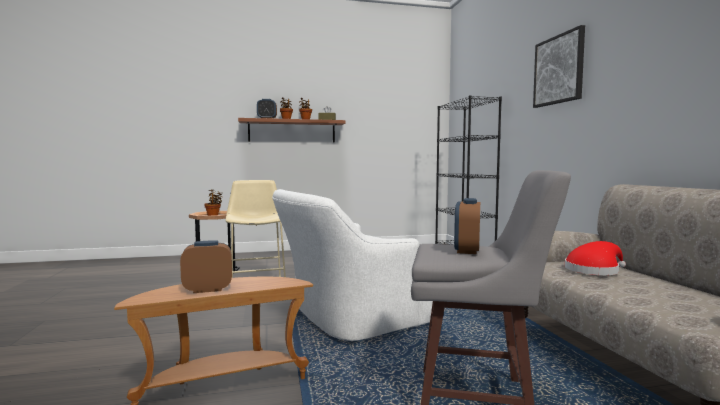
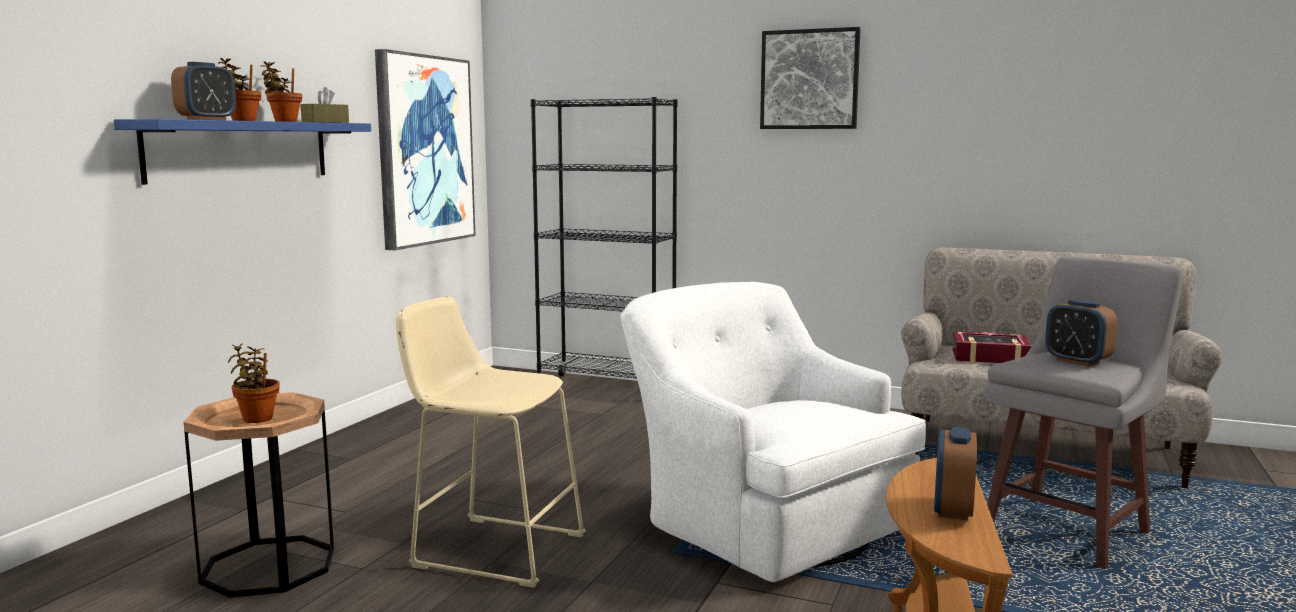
camera: 55 degrees left, 5 degrees up
brown shelf [238,118,345,143] -> blue shelf [114,119,371,185]
white armchair [272,189,433,341] -> white armchair turned 135 degrees clockwise [621,282,926,582]
red hat [565,241,626,275] -> book [952,331,1032,363]
none -> picture [375,49,475,250]

